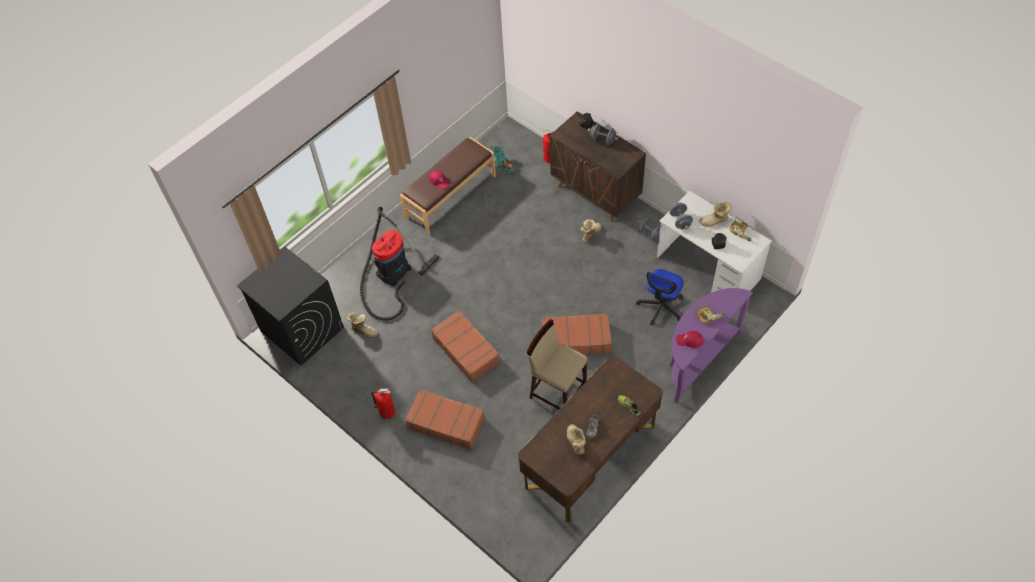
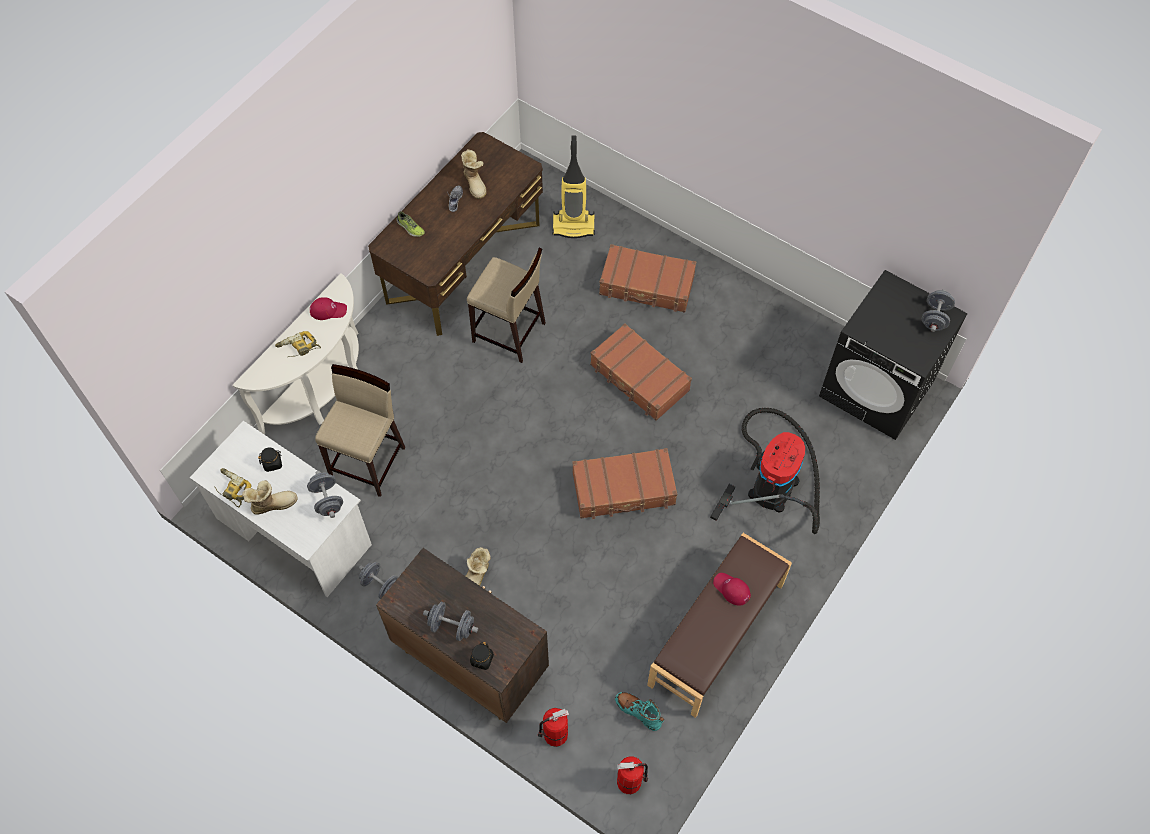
camera: 170 degrees right, 5 degrees up
boot [347,312,378,338] -> none
fire extinguisher [372,388,395,419] -> fire extinguisher moved to [617,756,648,794]
brown suitcase [542,313,612,354] -> brown suitcase moved to [572,448,677,519]
office chair [636,269,683,325] -> beige stool [315,364,406,497]
purple console table [670,288,753,404] -> white console table [233,273,359,434]
none -> vacuum cleaner [552,135,595,238]
none -> grey dumbbell [922,289,955,332]

